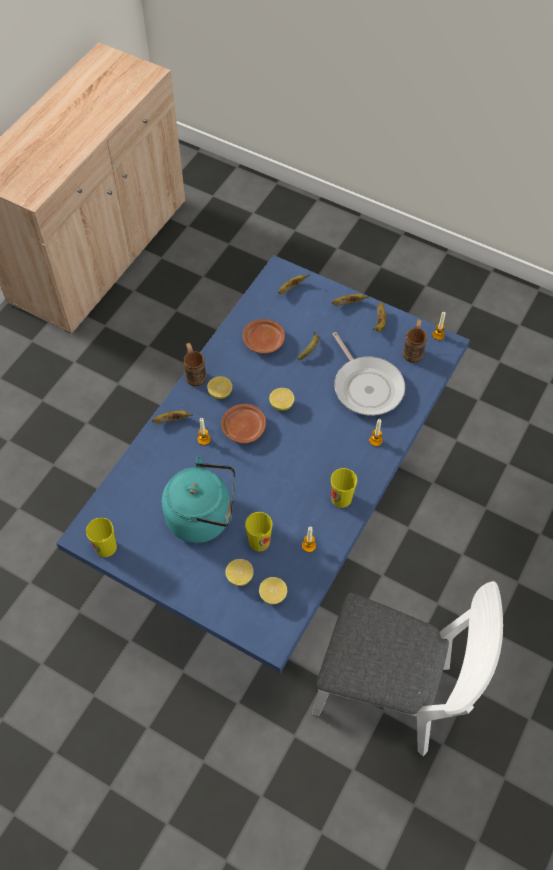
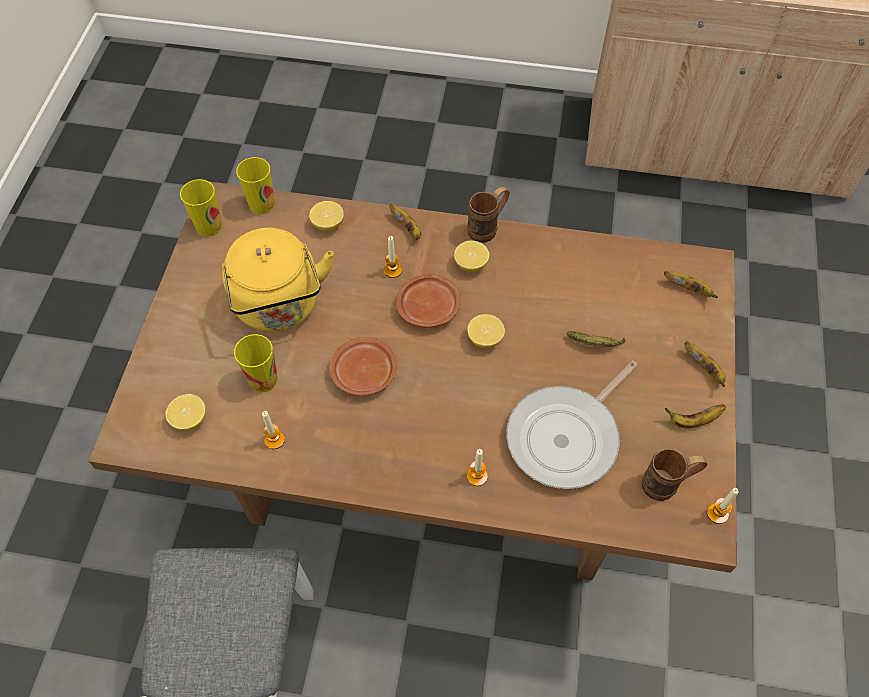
camera: 70 degrees right, 0 degrees up
blue dining table [56,255,470,673] -> brown dining table [88,181,737,581]
turquoise kettle [162,456,235,543] -> yellow kettle [222,228,334,332]
lemon [225,559,254,586] -> lemon moved to [309,201,344,231]
brown plate [243,319,285,354] -> brown plate moved to [329,337,397,396]
cup [331,468,357,508] -> cup moved to [236,157,275,214]

